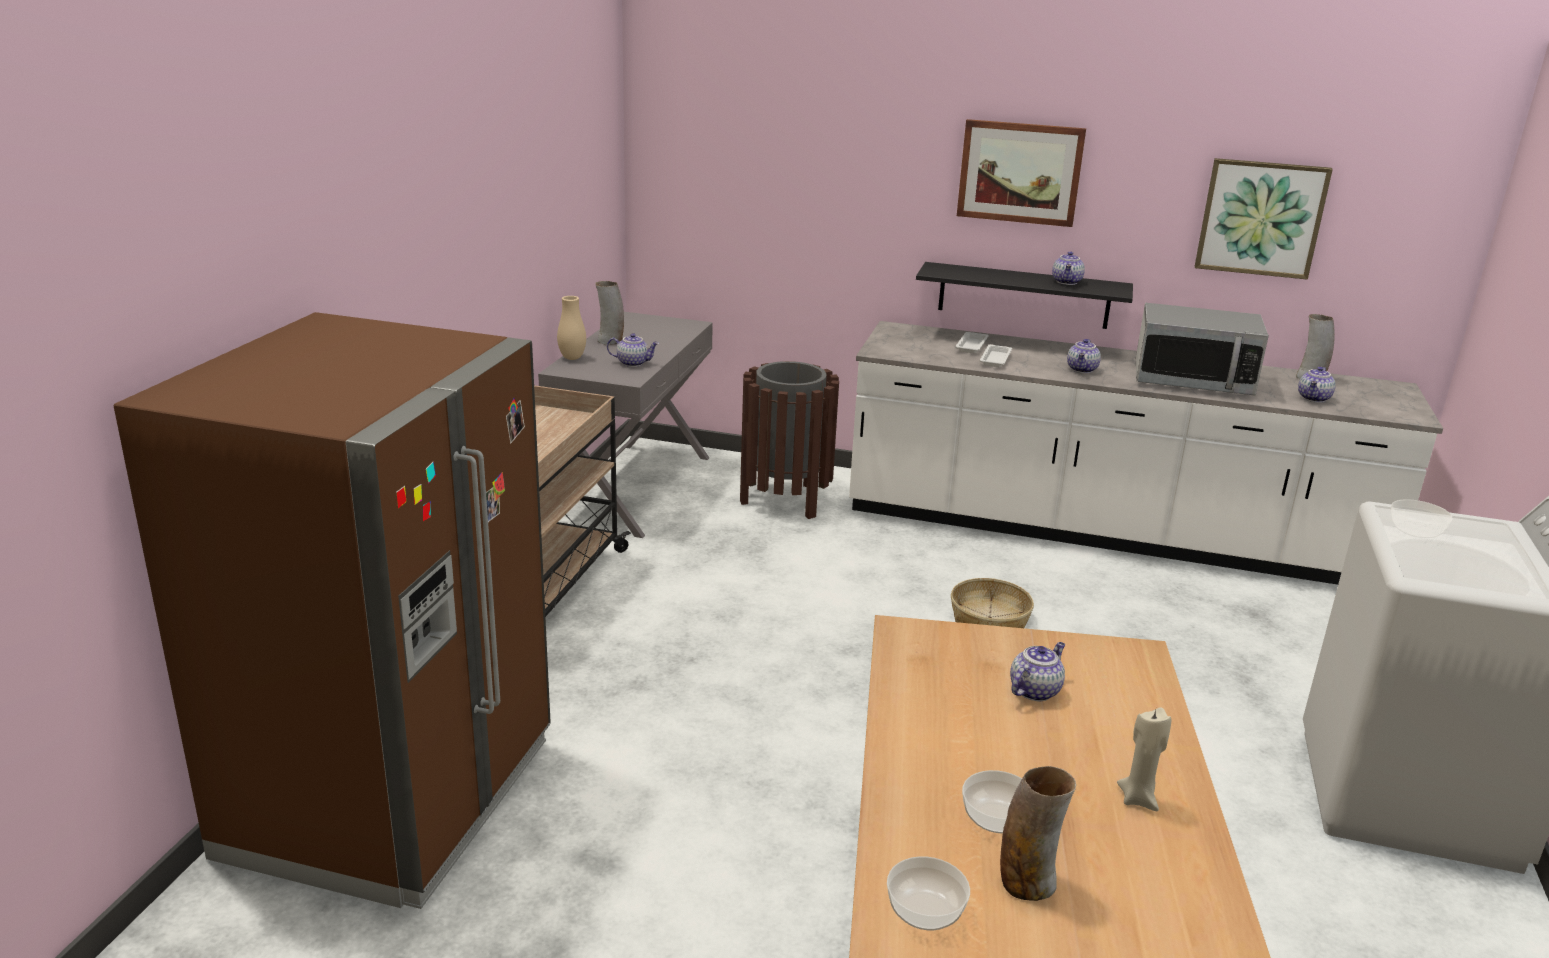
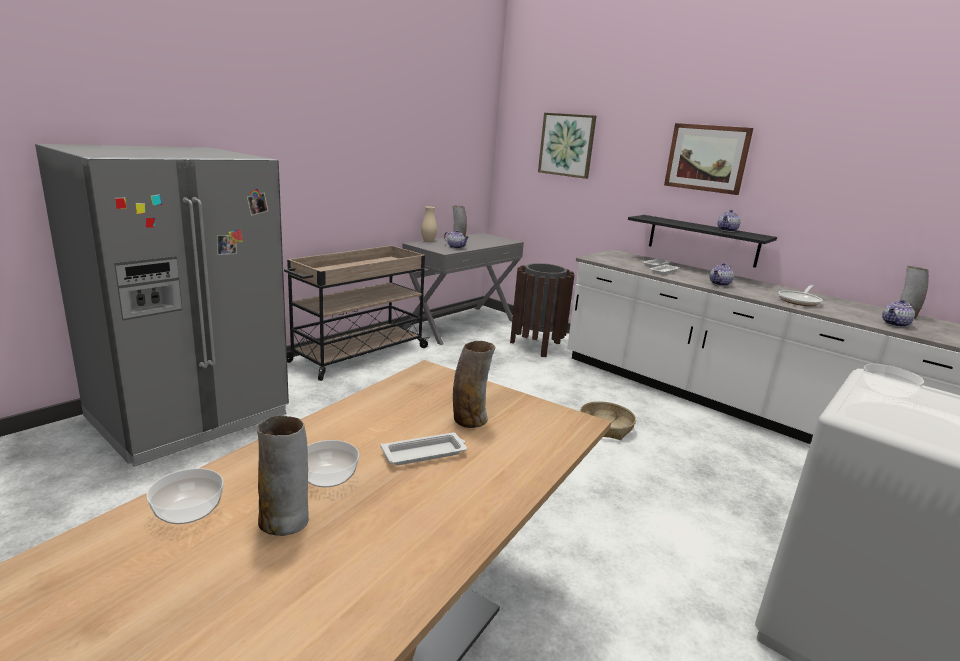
camera: 25 degrees right, 5 degrees down
brown fridge [113,312,551,909] -> grey fridge [35,144,289,467]
teapot [1010,642,1065,701] -> vase [453,341,495,428]
beige candle [1117,707,1171,811] -> none
microwave [1136,303,1269,395] -> frying pan [778,285,822,306]
picture [1195,158,1333,279] -> picture moved to [538,112,597,179]
none -> white tray [380,433,467,465]

